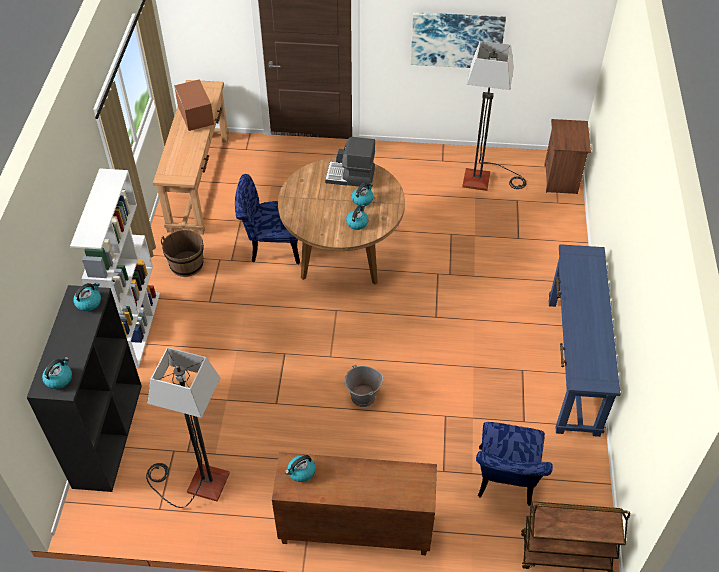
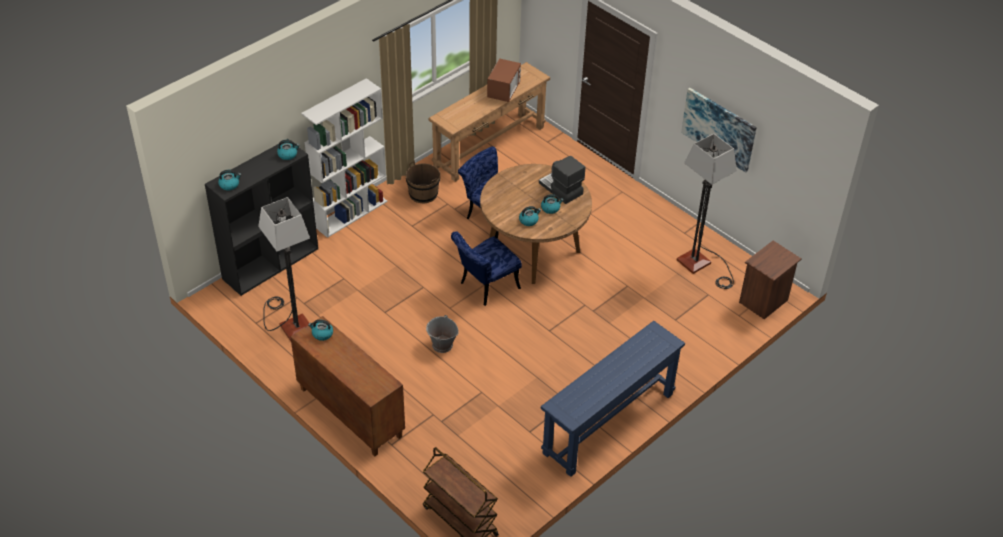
camera: 40 degrees right, 5 degrees down
blue chair [476,422,553,506] -> blue chair moved to [451,231,522,306]

